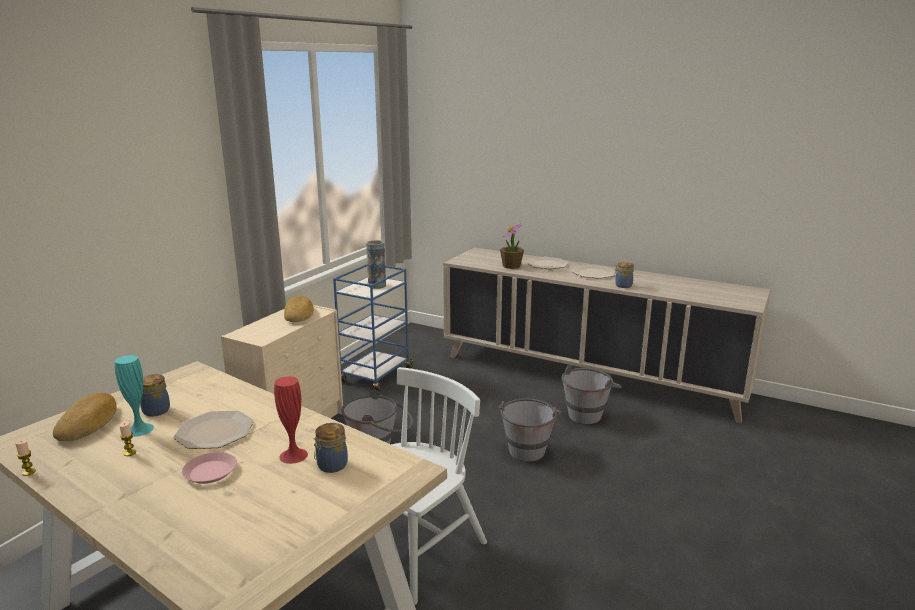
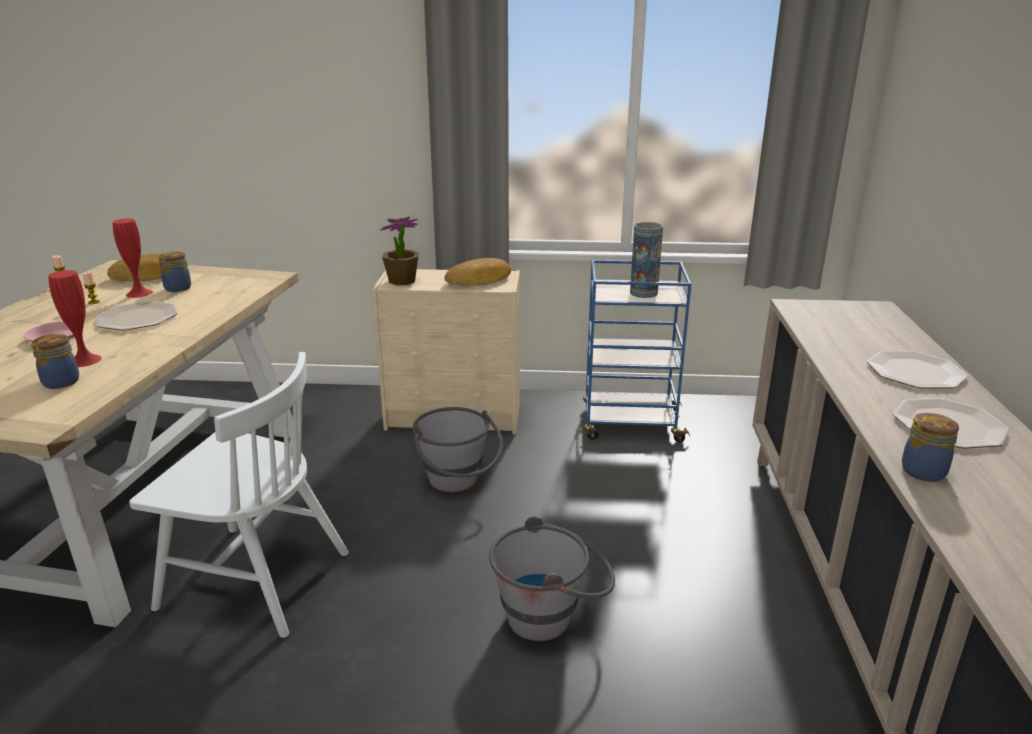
camera: 65 degrees right, 5 degrees up
turquoise vase [115,355,154,437] -> red vase [113,218,153,298]
potted plant [500,224,524,269] -> potted plant moved to [380,217,419,285]
grey bucket [562,365,622,424] -> none

